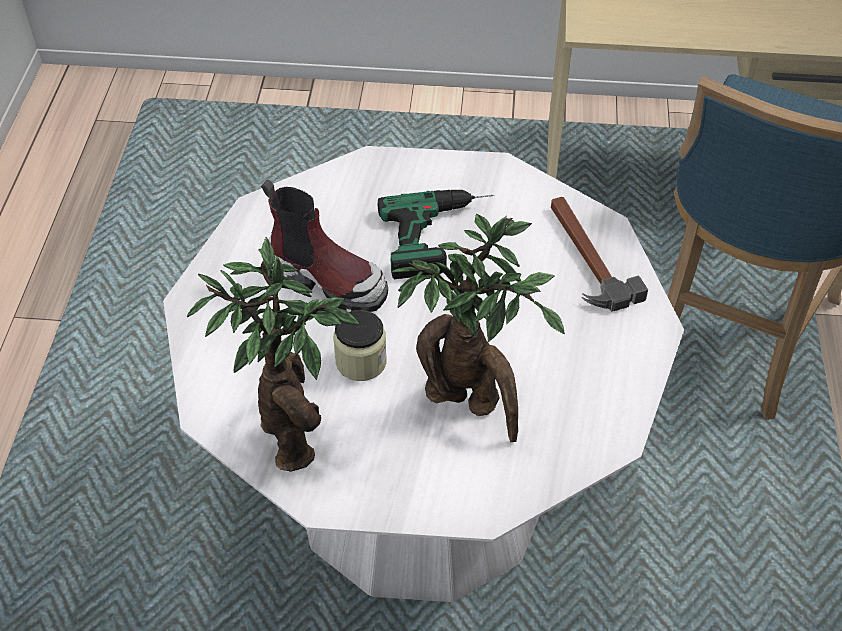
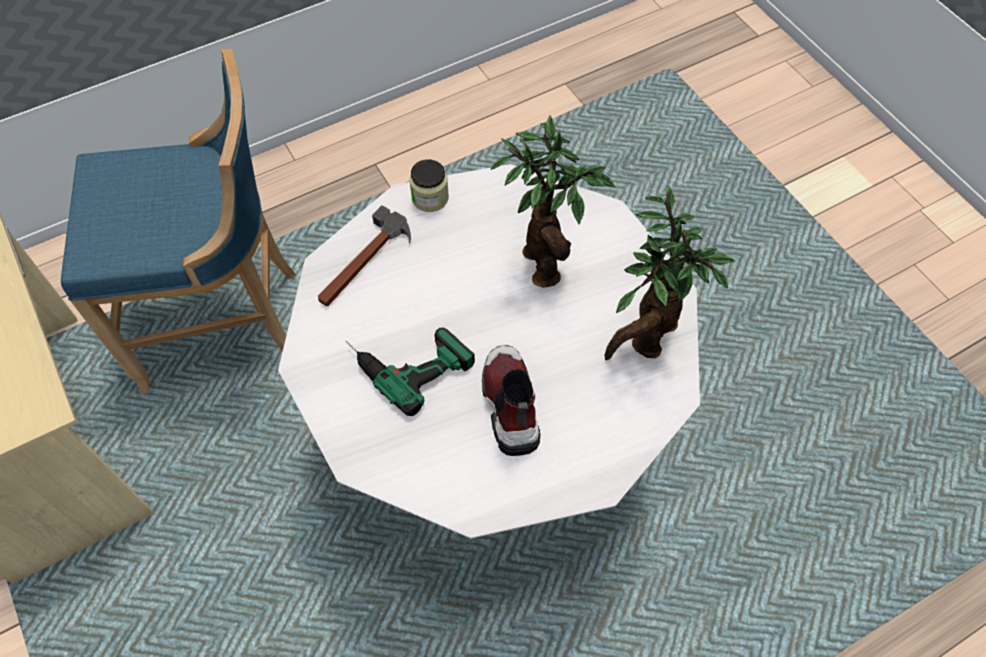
camera: 125 degrees left, 10 degrees up
jar [333,310,387,381] -> jar moved to [409,159,449,212]

